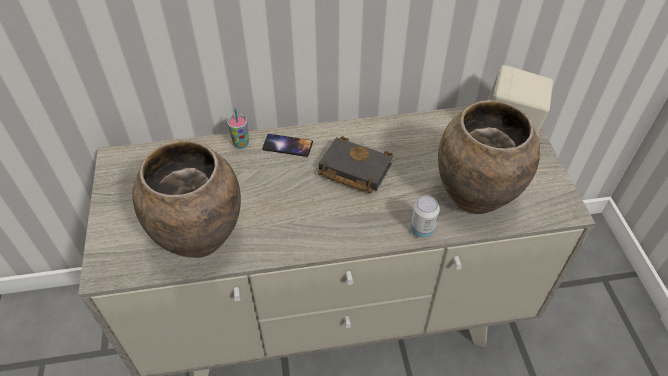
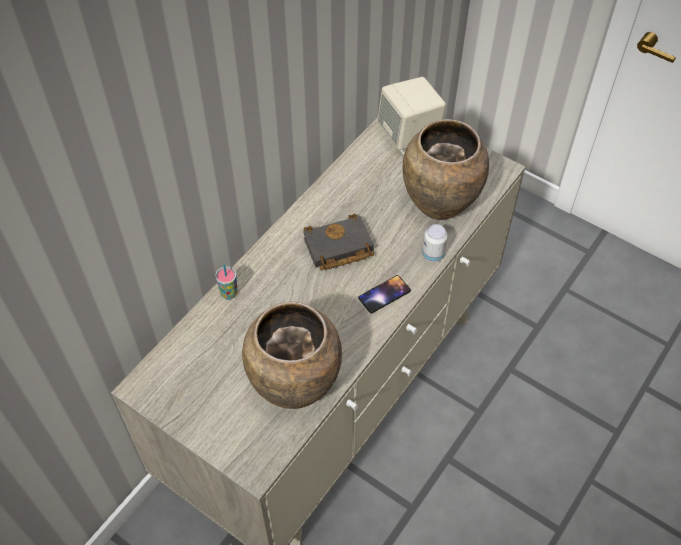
camera: 45 degrees left, 5 degrees up
phone [262,134,313,157] -> phone moved to [358,275,411,314]

